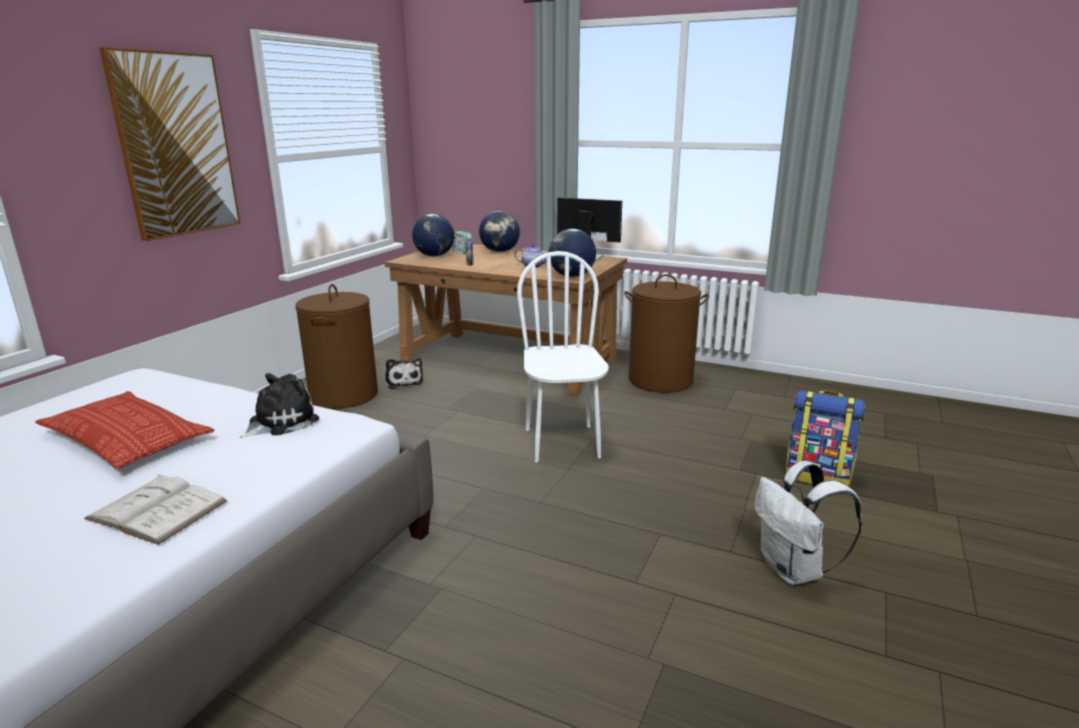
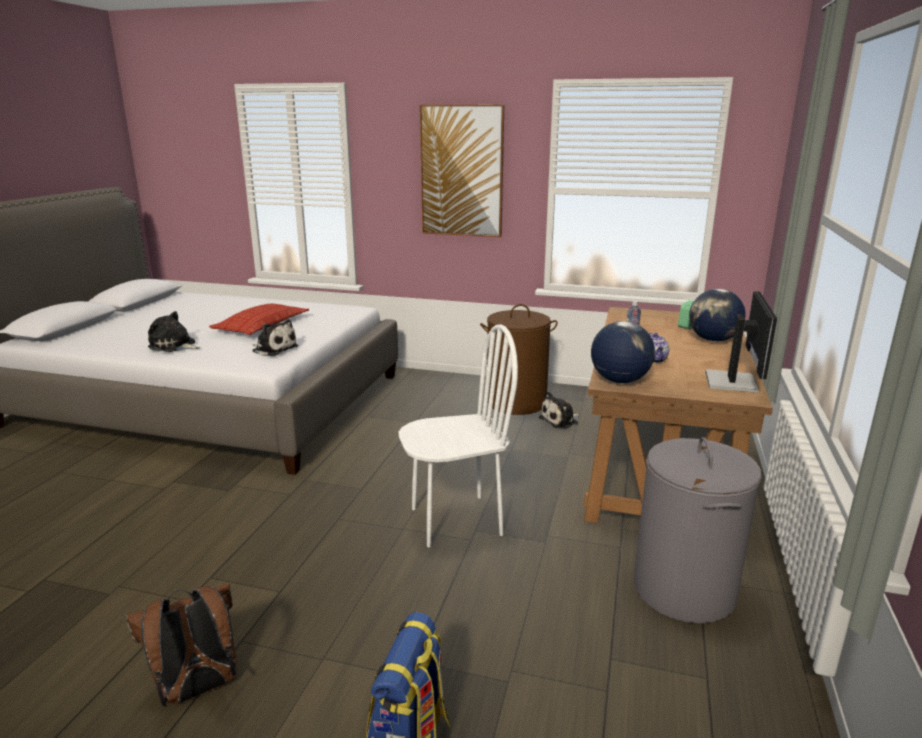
camera: 80 degrees right, 0 degrees up
white book [84,474,227,545] -> plush toy [148,311,200,352]
globe [412,214,455,257] -> none
brown laundry basket [624,274,709,393] -> grey laundry basket [634,437,762,624]
white backpack [754,461,862,585] -> brown backpack [126,583,236,707]

